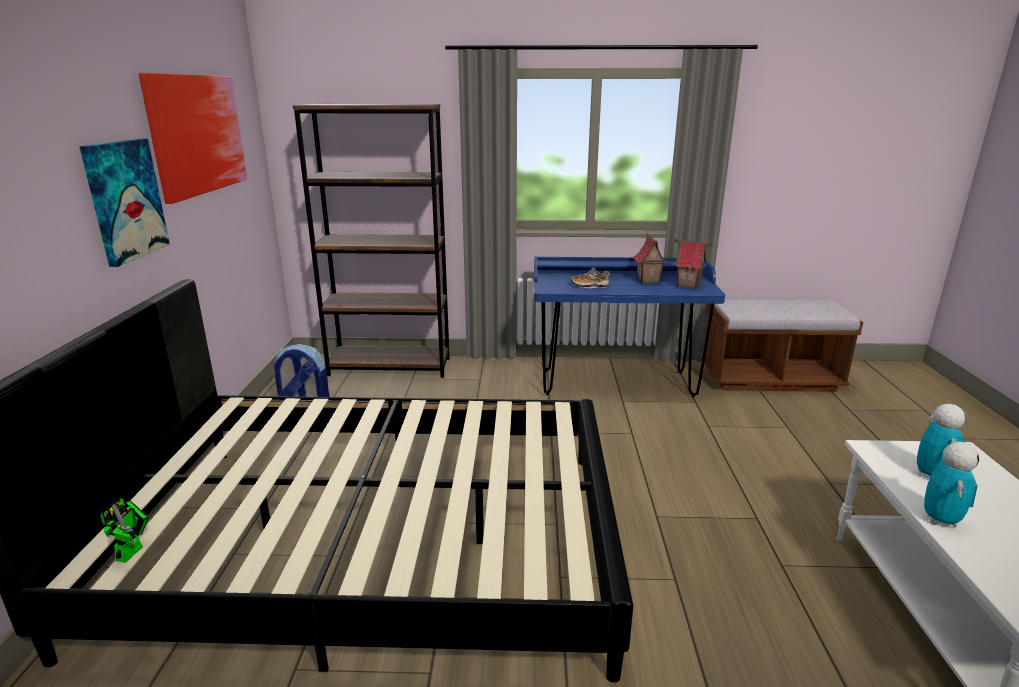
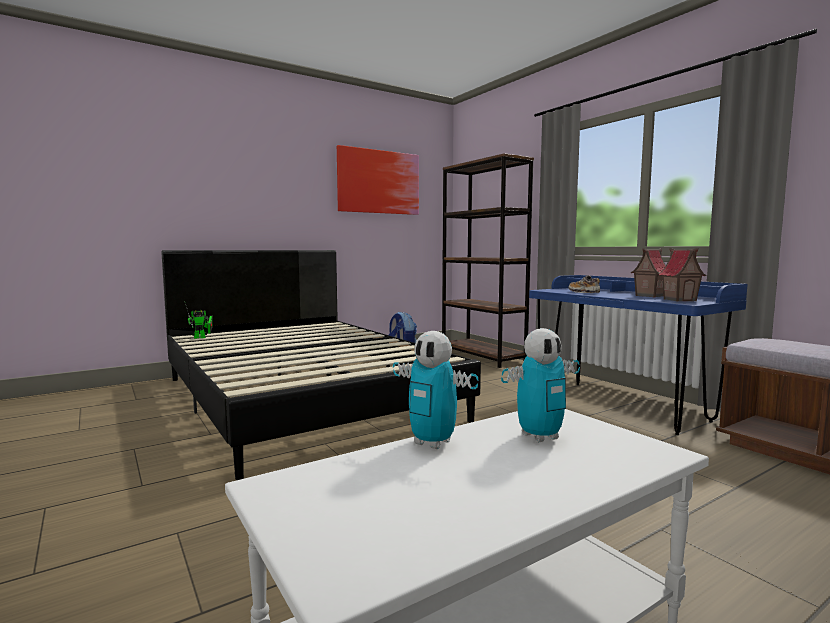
camera: 55 degrees right, 15 degrees down
picture [79,139,170,267] -> none
toy robot [924,442,979,528] -> toy robot turned 45 degrees clockwise [393,331,479,449]

